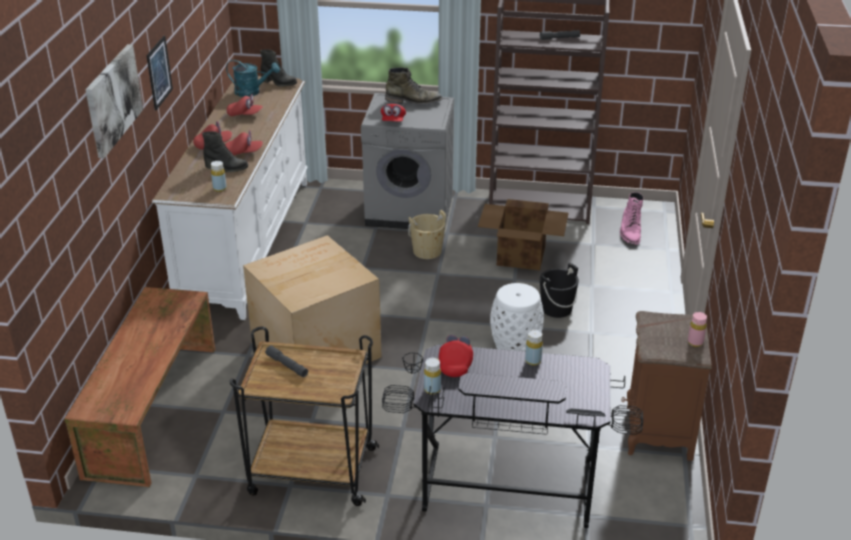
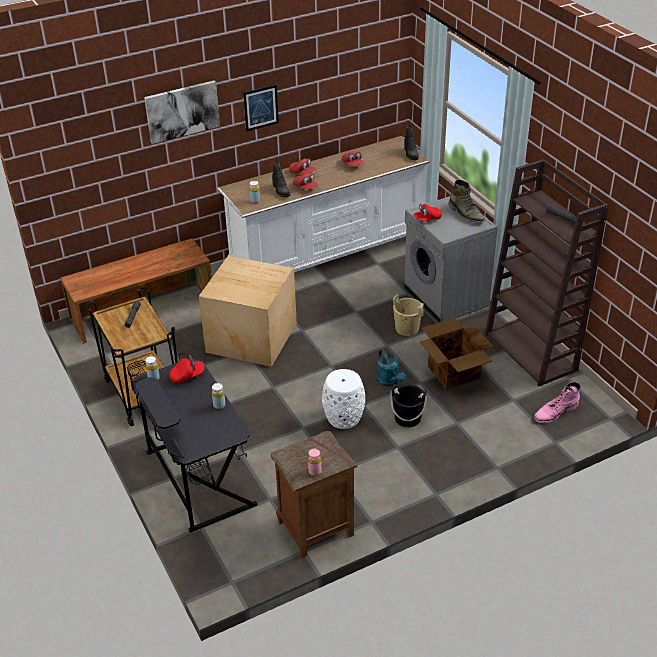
camera: 55 degrees right, 5 degrees up
turquoise watering can [226,60,280,97] -> turquoise watering can moved to [377,349,406,387]

